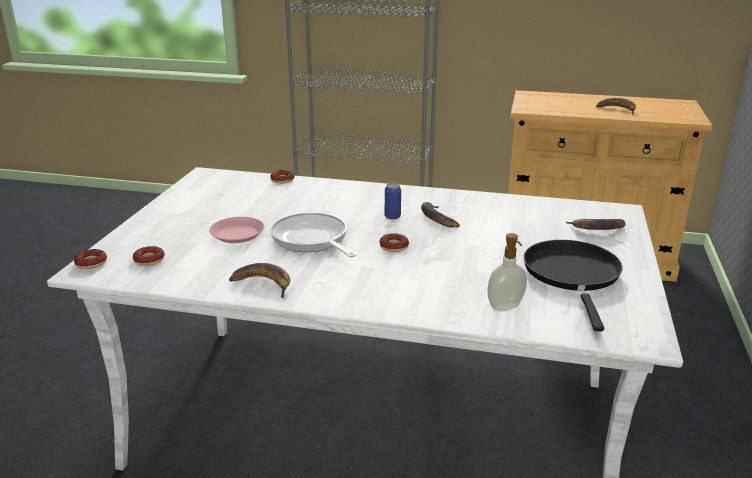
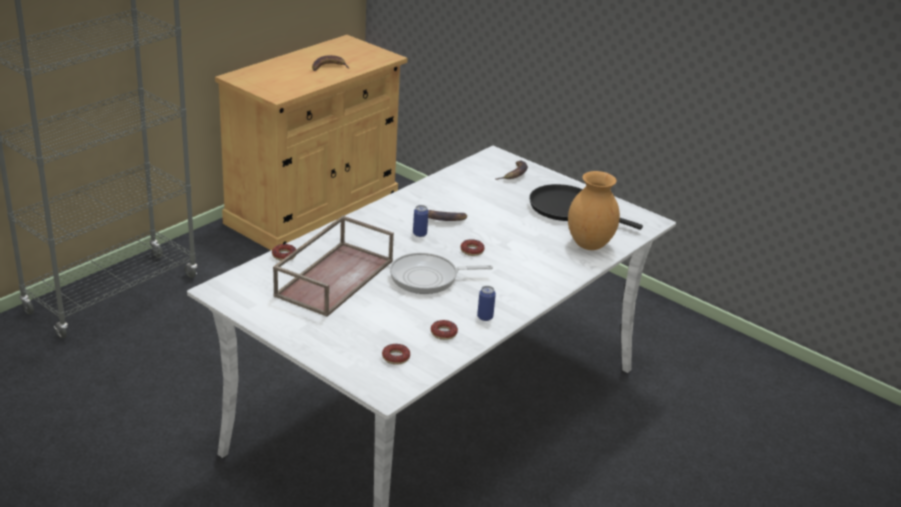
camera: 65 degrees left, 5 degrees up
donut [74,249,107,269] -> donut moved to [431,320,458,340]
pink plate [209,217,264,243] -> none
banana [229,263,290,298] -> can [477,286,496,321]
soap dispenser [487,233,527,312] -> brown vase [568,171,620,250]
none -> brown tray [273,216,394,317]

